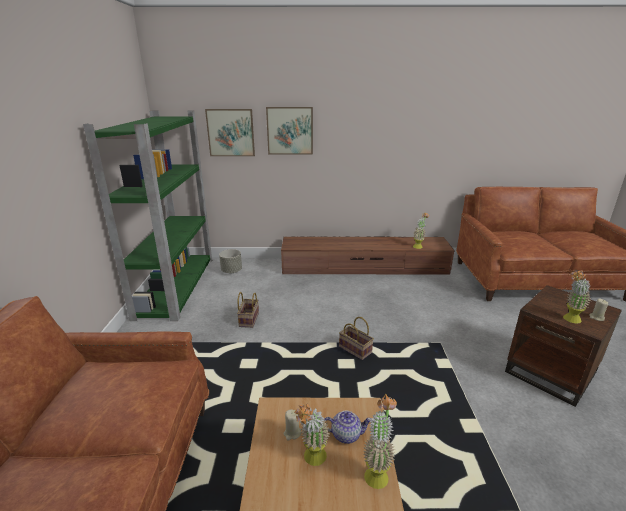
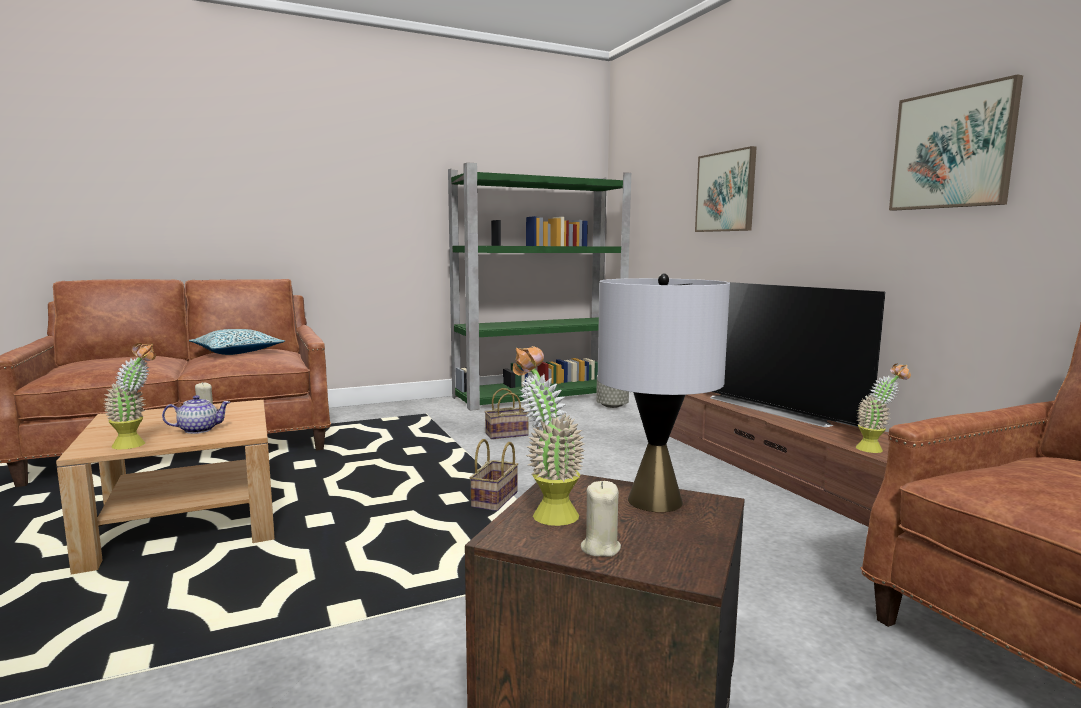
camera: 65 degrees right, 15 degrees down
picture [205,109,255,156] -> picture moved to [889,74,1023,211]
potted plant [294,403,330,466] -> none
teapot [324,411,372,444] -> teapot turned 90 degrees counterclockwise [162,395,230,434]
none -> pillow [189,329,285,355]
none -> grey table lamp [598,273,730,512]
none -> television [710,282,885,427]

